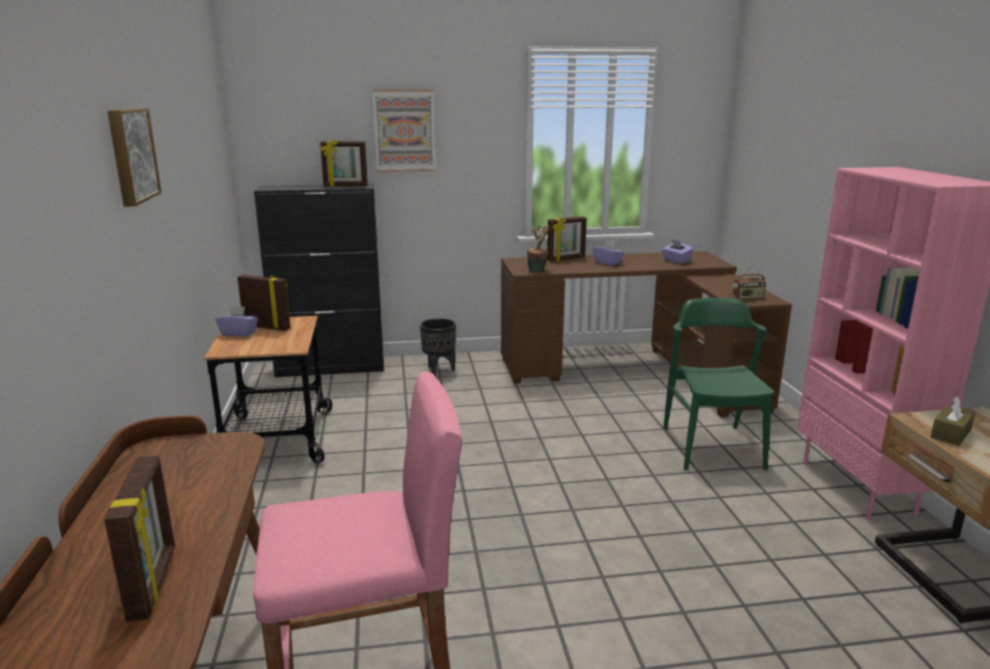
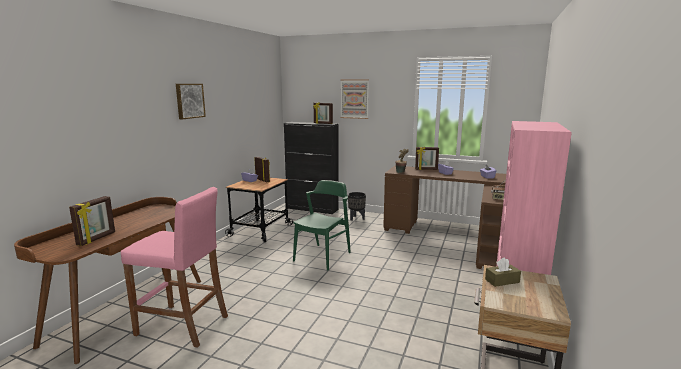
camera: 30 degrees right, 5 degrees down
green chair [663,298,774,471] -> green chair moved to [293,180,351,270]

